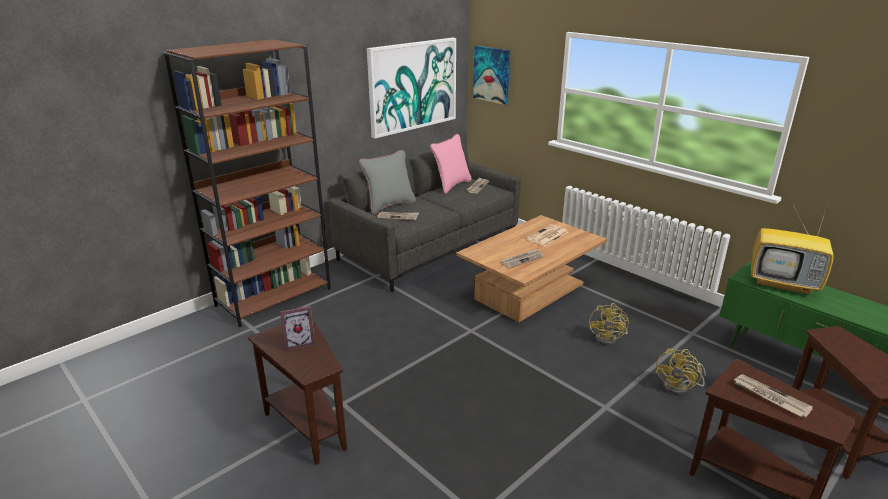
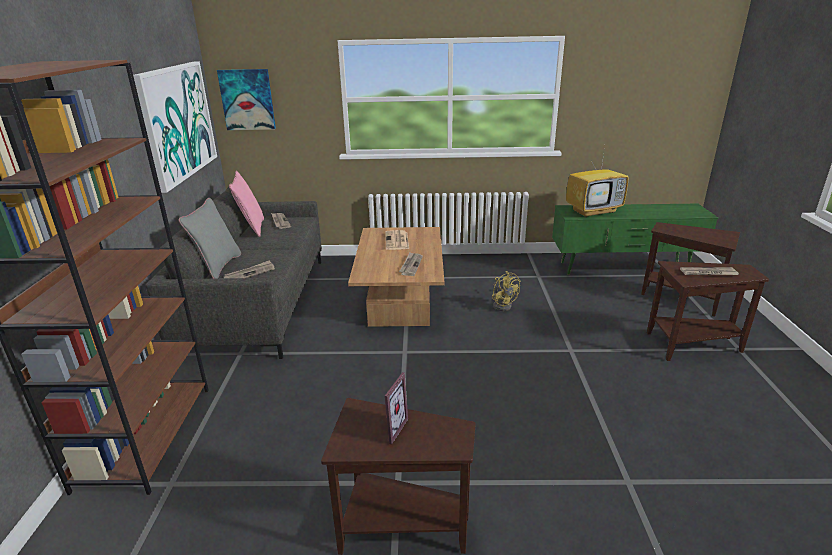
camera: 45 degrees left, 0 degrees up
yellow fan [656,348,706,395] -> none

